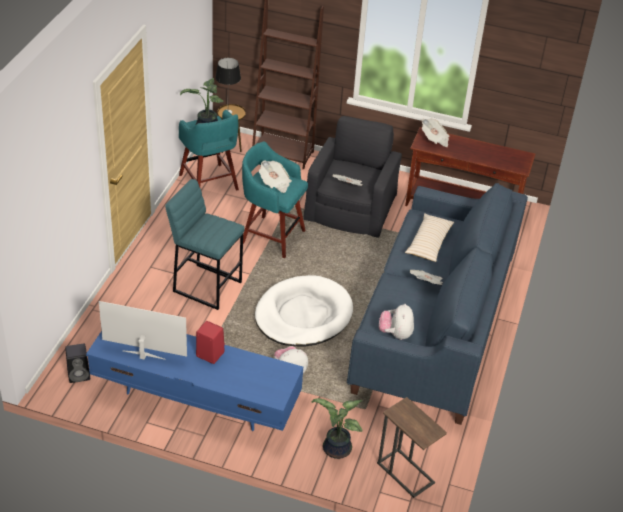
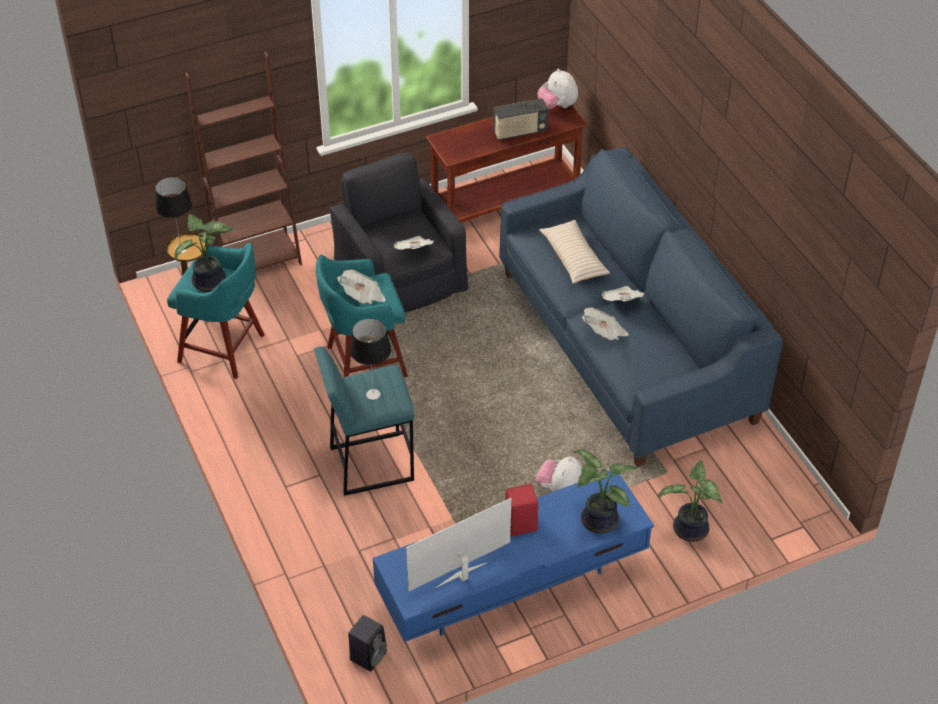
camera: 40 degrees left, 5 degrees up
white dog bed [255,275,353,347] -> none
brown side table [377,397,447,498] -> none
plush toy [379,304,414,340] -> plush toy moved to [538,69,578,109]
newspaper [422,118,450,147] -> newspaper moved to [582,307,628,340]
none -> table lamp [350,318,391,400]
none -> radio [493,98,548,140]
none -> potted plant [574,449,638,533]

